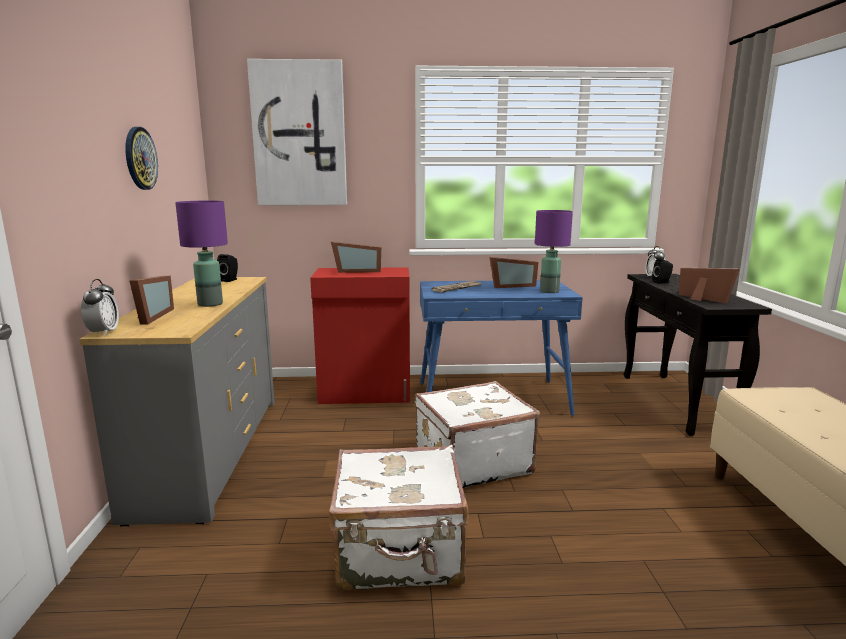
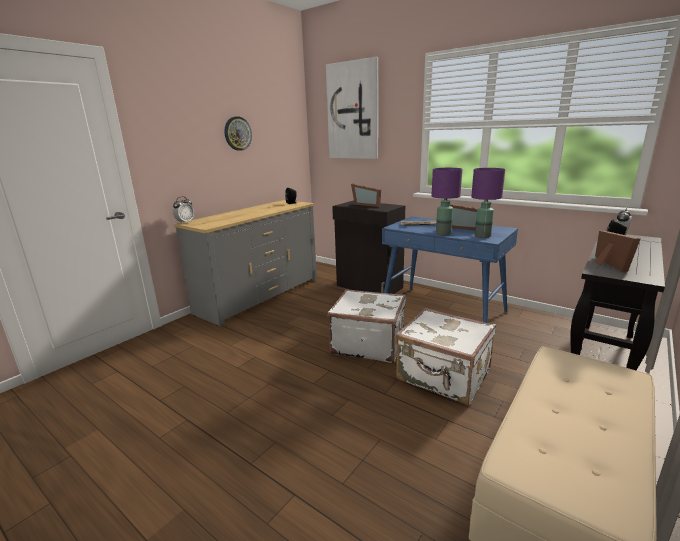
camera: 40 degrees right, 5 degrees up
picture frame [129,276,174,325] -> none
purple table lamp [175,201,228,307] -> purple table lamp moved to [431,168,462,235]
red cabinet [310,267,410,404] -> black cabinet [332,201,405,294]
white suitcase [329,445,468,591] -> white suitcase moved to [395,308,496,405]

